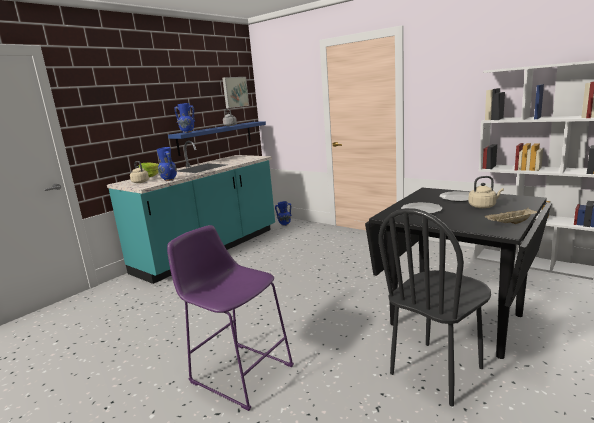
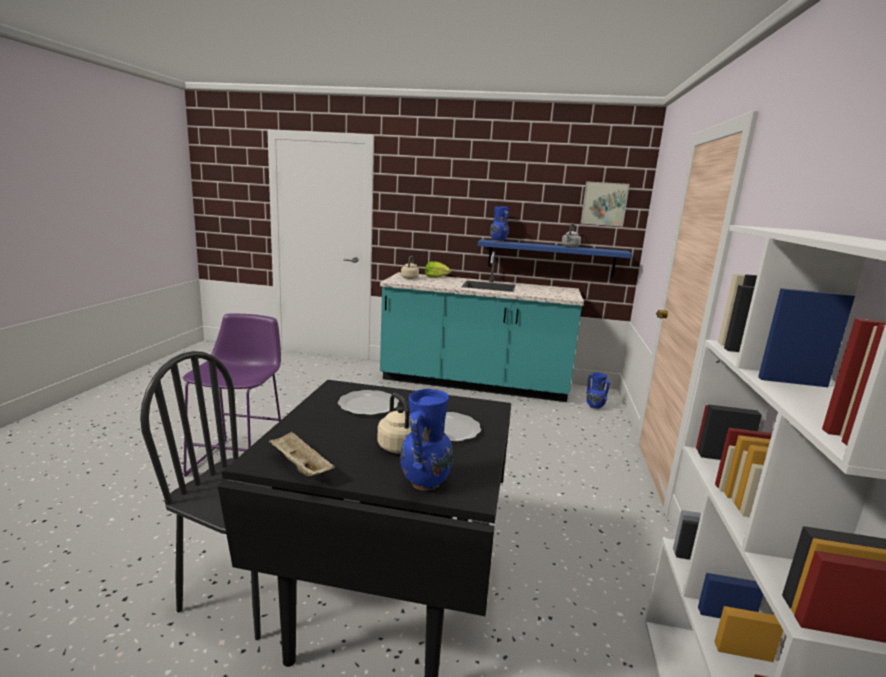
camera: 60 degrees right, 0 degrees up
blue vase [157,147,177,181] -> blue vase moved to [400,389,453,490]

